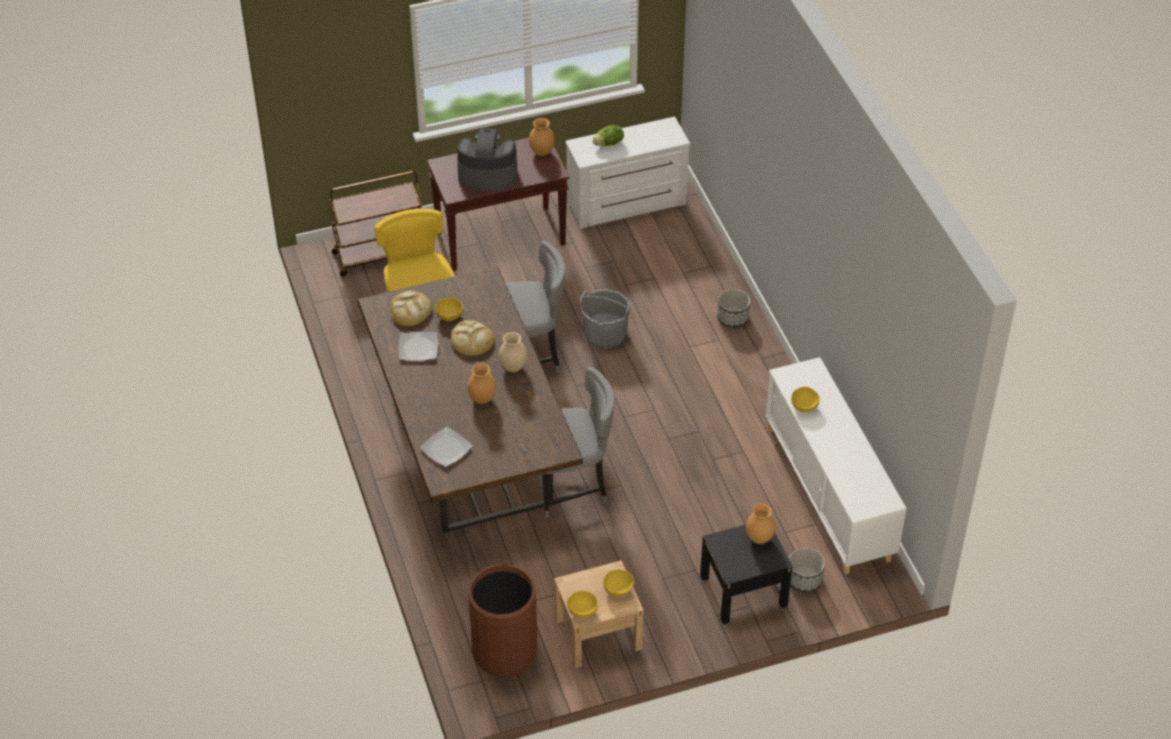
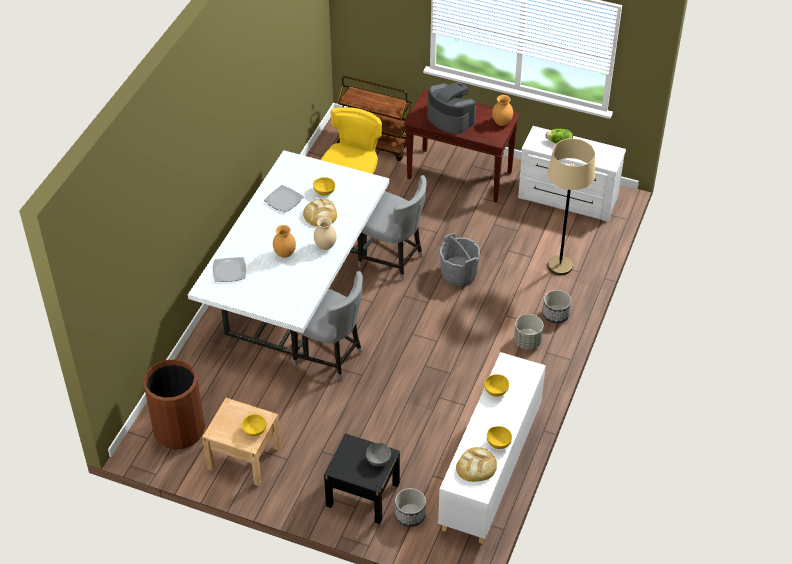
camera: 40 degrees right, 0 degrees up
brown dining table [358,266,583,533] -> white dining table [188,150,389,356]
bread [391,291,432,326] -> bread moved to [456,447,497,482]
yellow bowl [567,591,598,618] -> yellow bowl moved to [487,426,512,449]
brown vase [746,503,776,544] -> grey bowl [366,443,391,466]
none -> grey planter [514,314,543,349]
none -> beige floor lamp [547,138,595,275]

